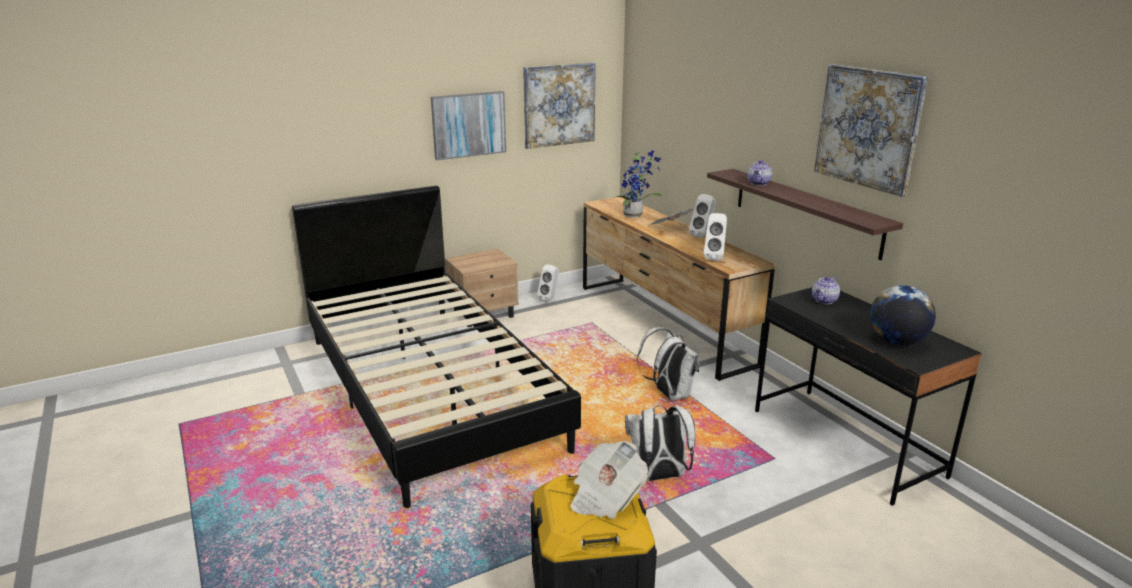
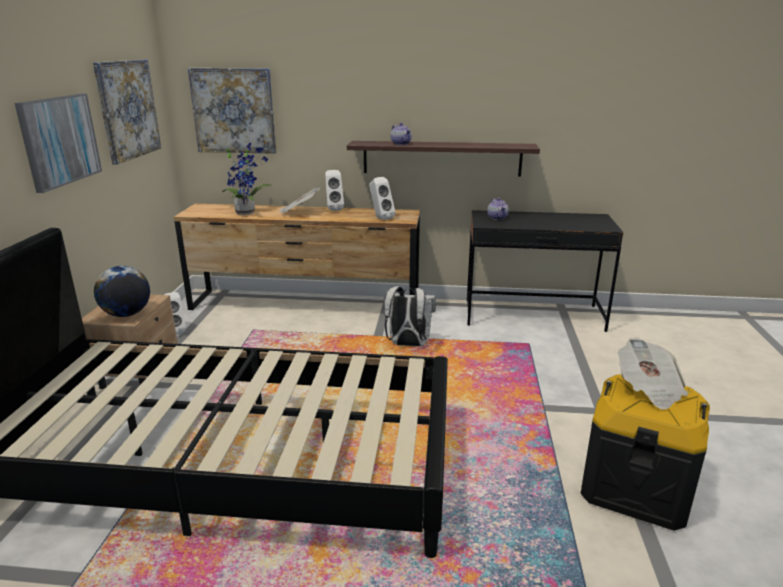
camera: 55 degrees left, 0 degrees up
white backpack [625,406,695,481] -> none
picture [814,64,928,197] -> picture moved to [188,68,277,154]
globe [870,285,936,345] -> globe moved to [94,266,150,317]

